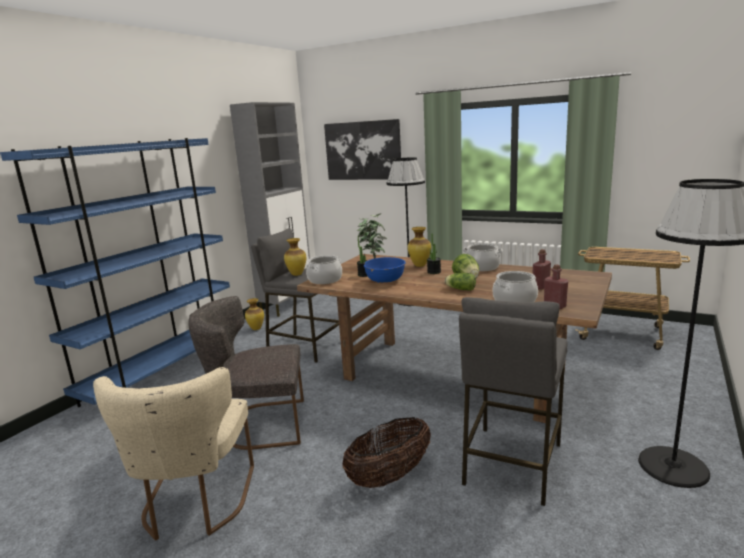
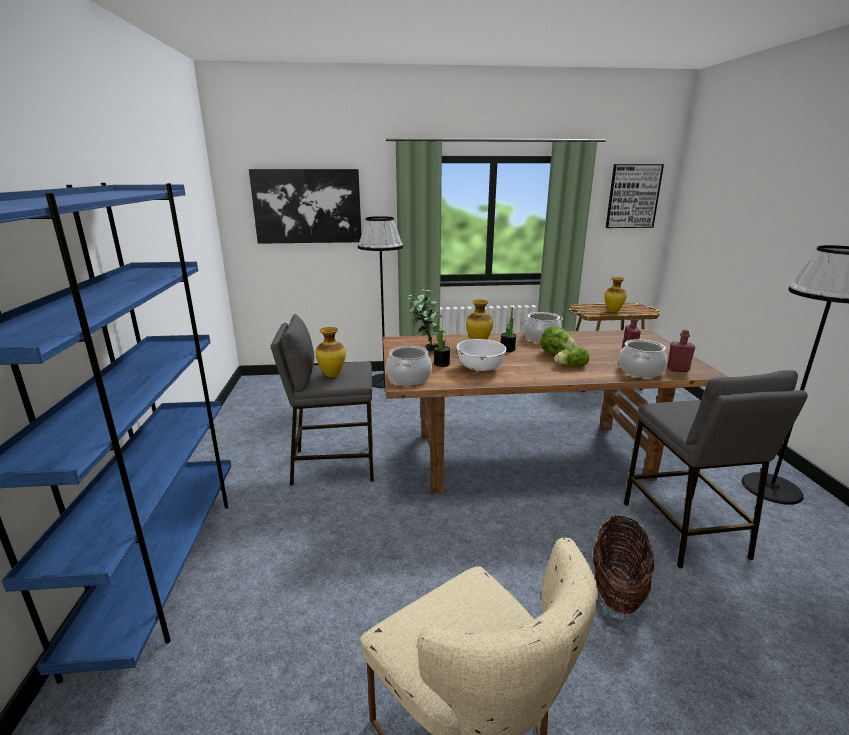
camera: 35 degrees left, 5 degrees up
grey chair [188,296,304,450] -> none
grey cabinet [230,102,310,317] -> none
vase [245,298,264,330] -> vase moved to [604,277,627,313]
blue bowl [364,257,406,283] -> white bowl [457,339,507,372]
none -> picture [606,164,664,228]

